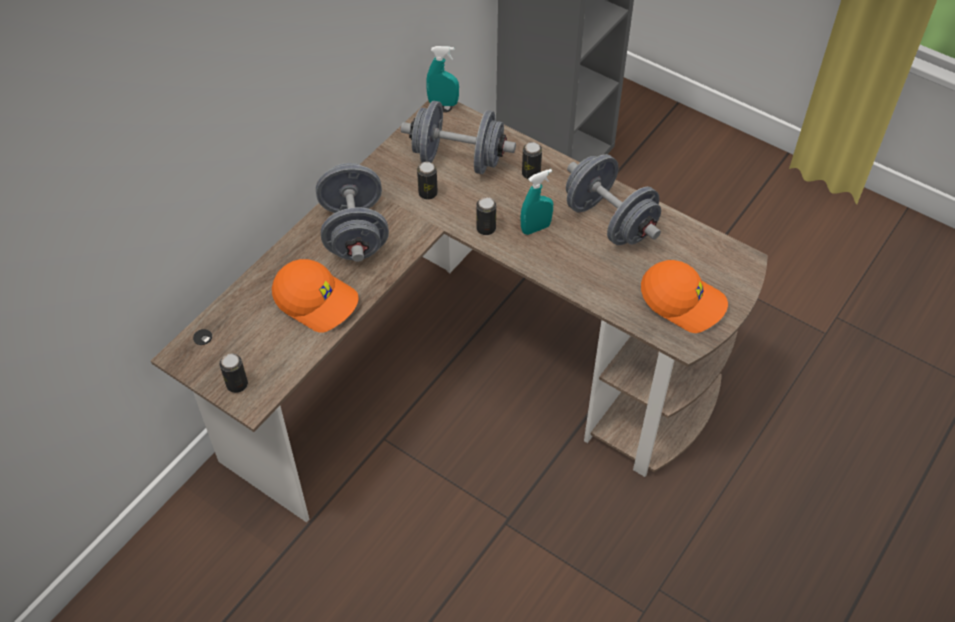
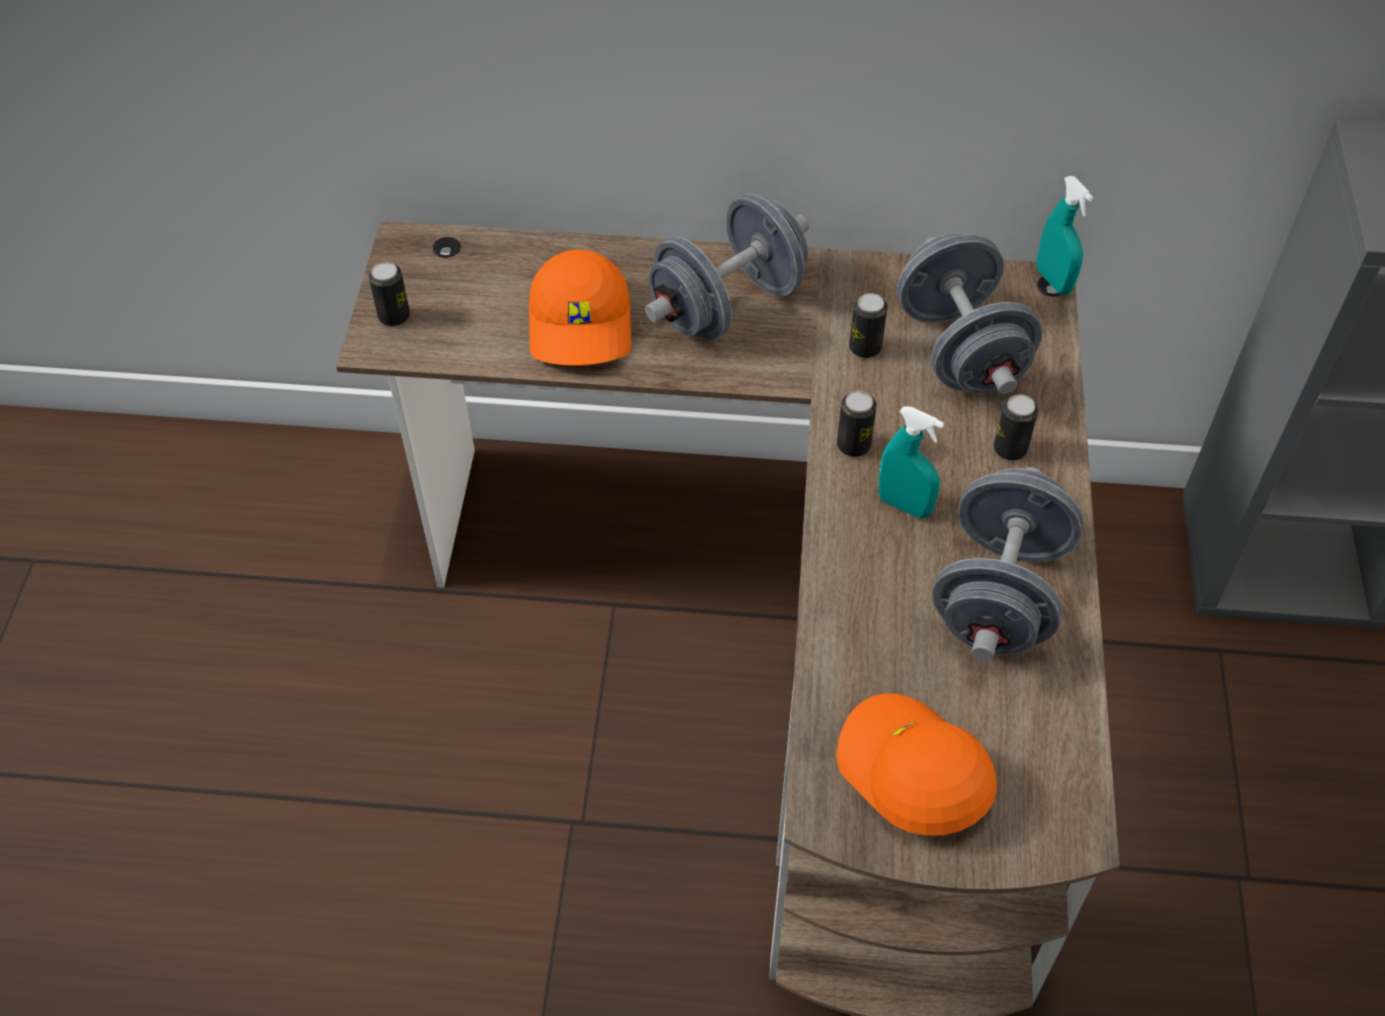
camera: 60 degrees right, 0 degrees up
orange cap [641,260,728,333] -> orange cap turned 150 degrees clockwise [836,693,997,836]

